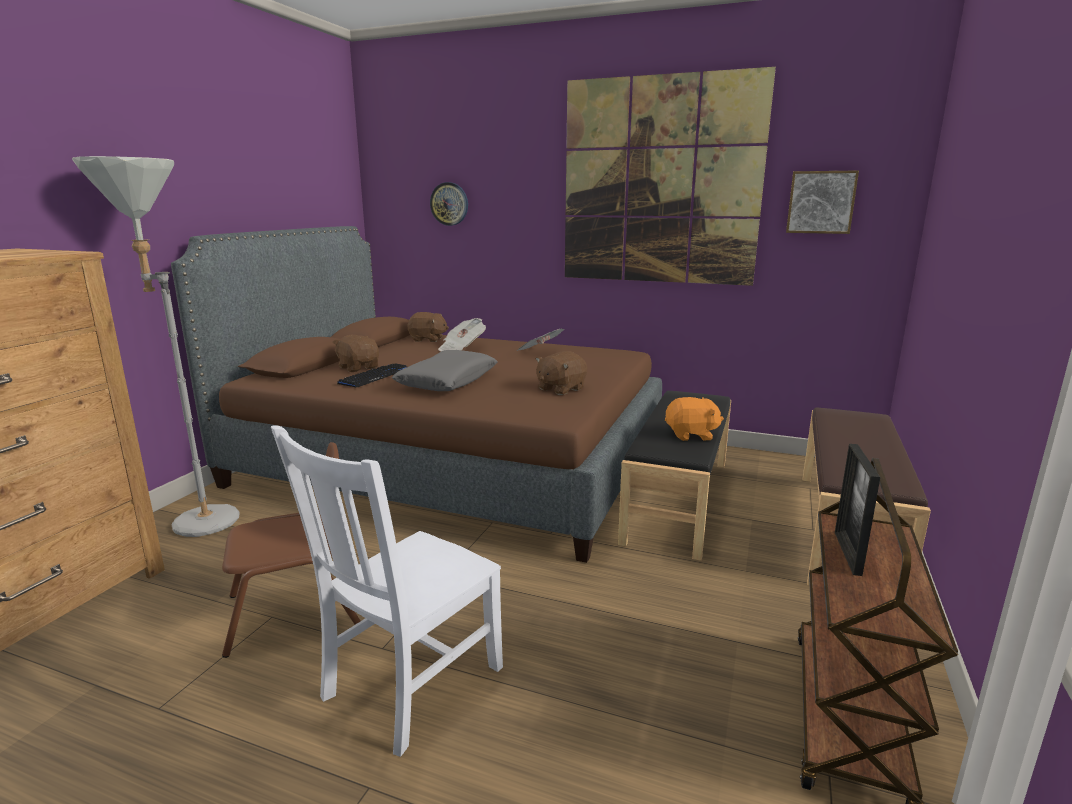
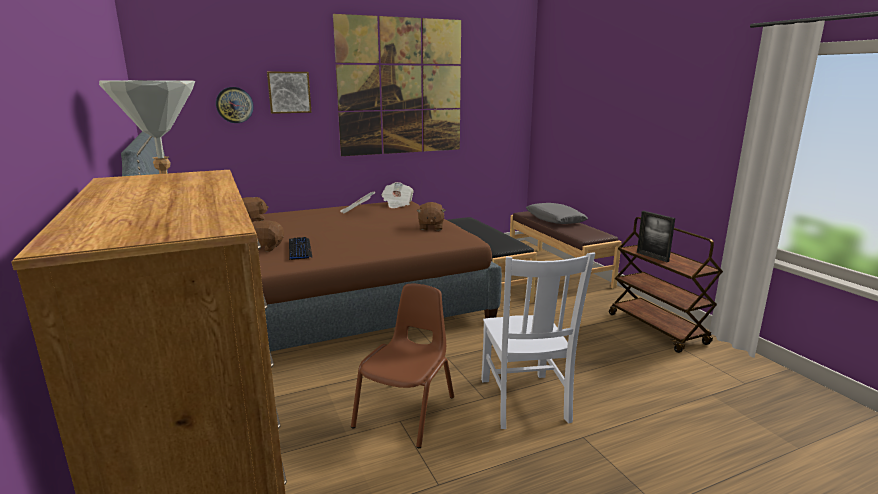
camera: 45 degrees left, 0 degrees up
grey pillow [392,350,497,391] -> grey pillow moved to [526,203,588,224]
newspaper [438,318,486,351] -> newspaper moved to [381,182,414,208]
orange plush toy [665,397,724,441] -> none
picture [786,170,859,234] -> picture moved to [267,72,312,114]

